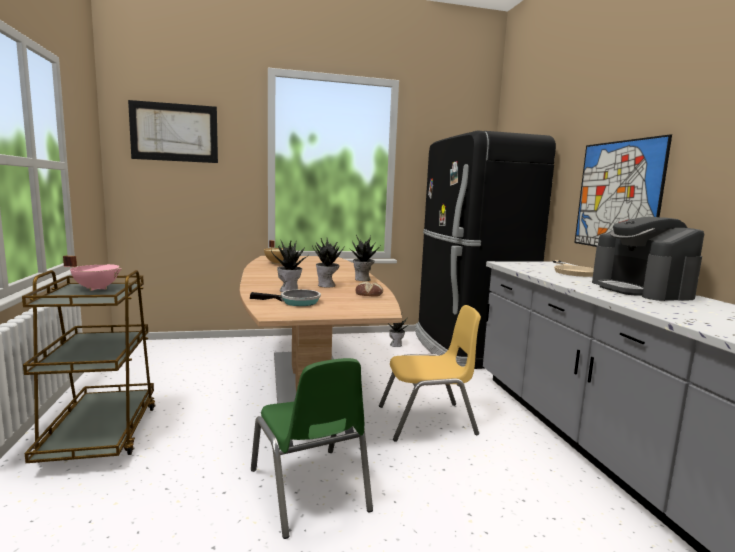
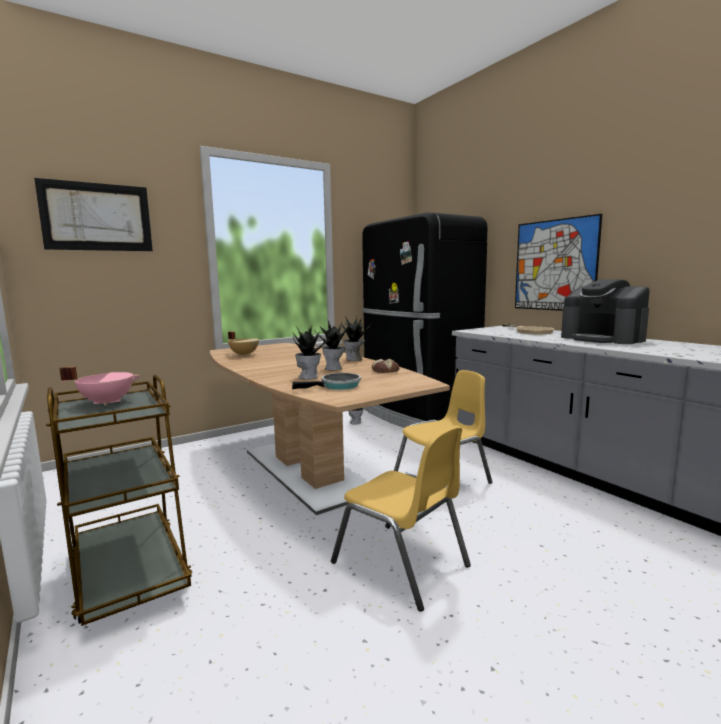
camera: 20 degrees left, 0 degrees up
green chair [251,358,373,539] -> yellow chair [331,426,471,612]

